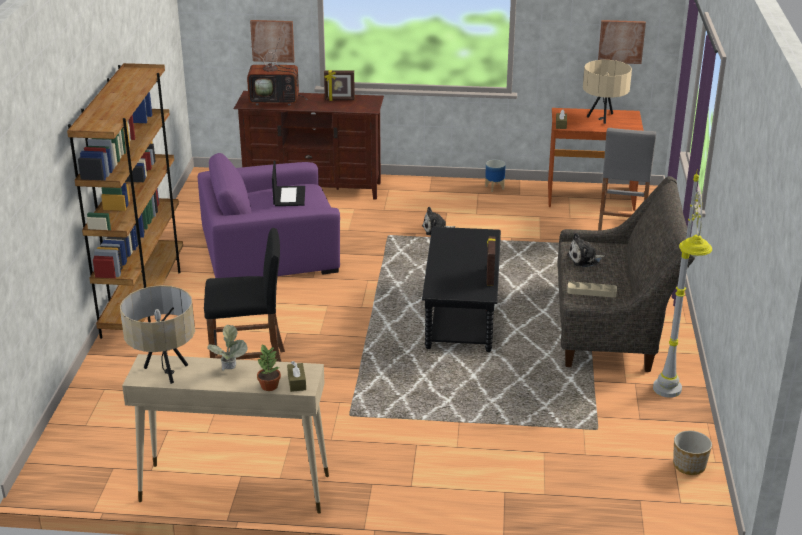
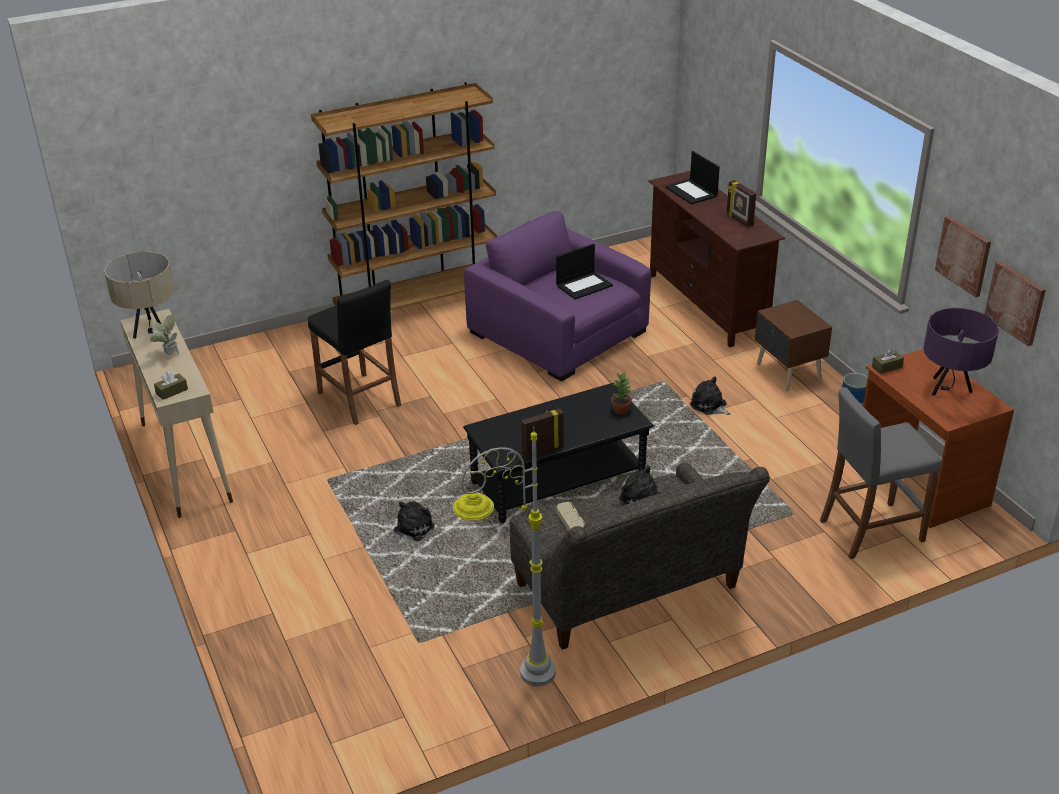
camera: 60 degrees right, 5 degrees up
television [247,38,308,105] -> laptop [665,151,720,204]
picture [250,20,295,63] -> picture moved to [935,216,991,297]
potted plant [257,344,281,391] -> potted plant moved to [611,372,632,414]
beige table lamp [583,60,632,124] -> purple table lamp [923,308,999,396]
planter [673,431,712,475] -> none
none -> plush toy [394,502,435,545]
none -> brown nightstand [755,300,832,391]

